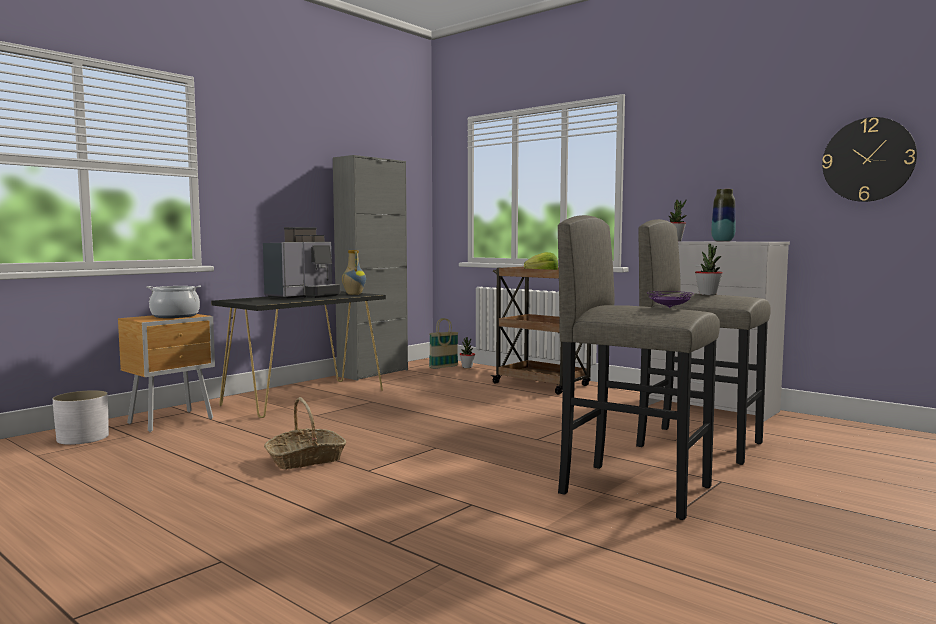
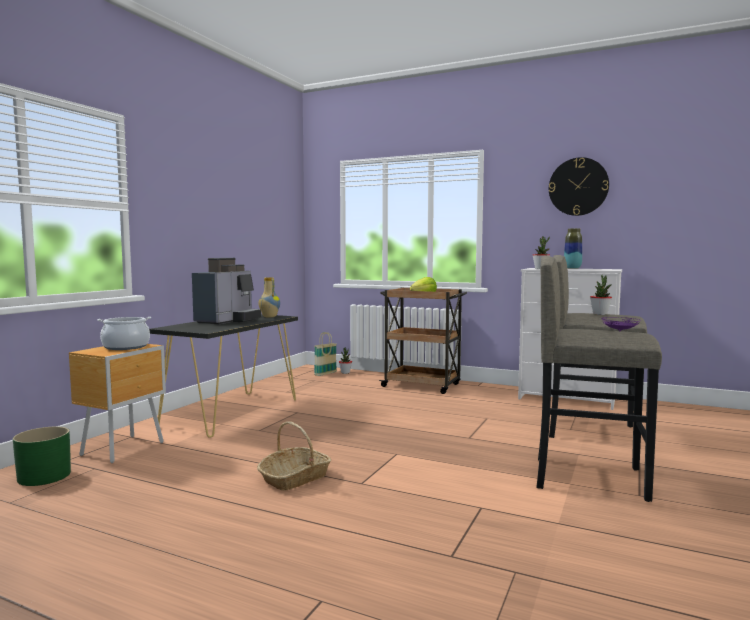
camera: 15 degrees left, 0 degrees up
white planter [53,390,109,445] -> green planter [13,427,71,486]
grey cabinet [333,155,408,381] -> none
wall clock [822,117,917,202] -> wall clock moved to [549,157,609,216]

